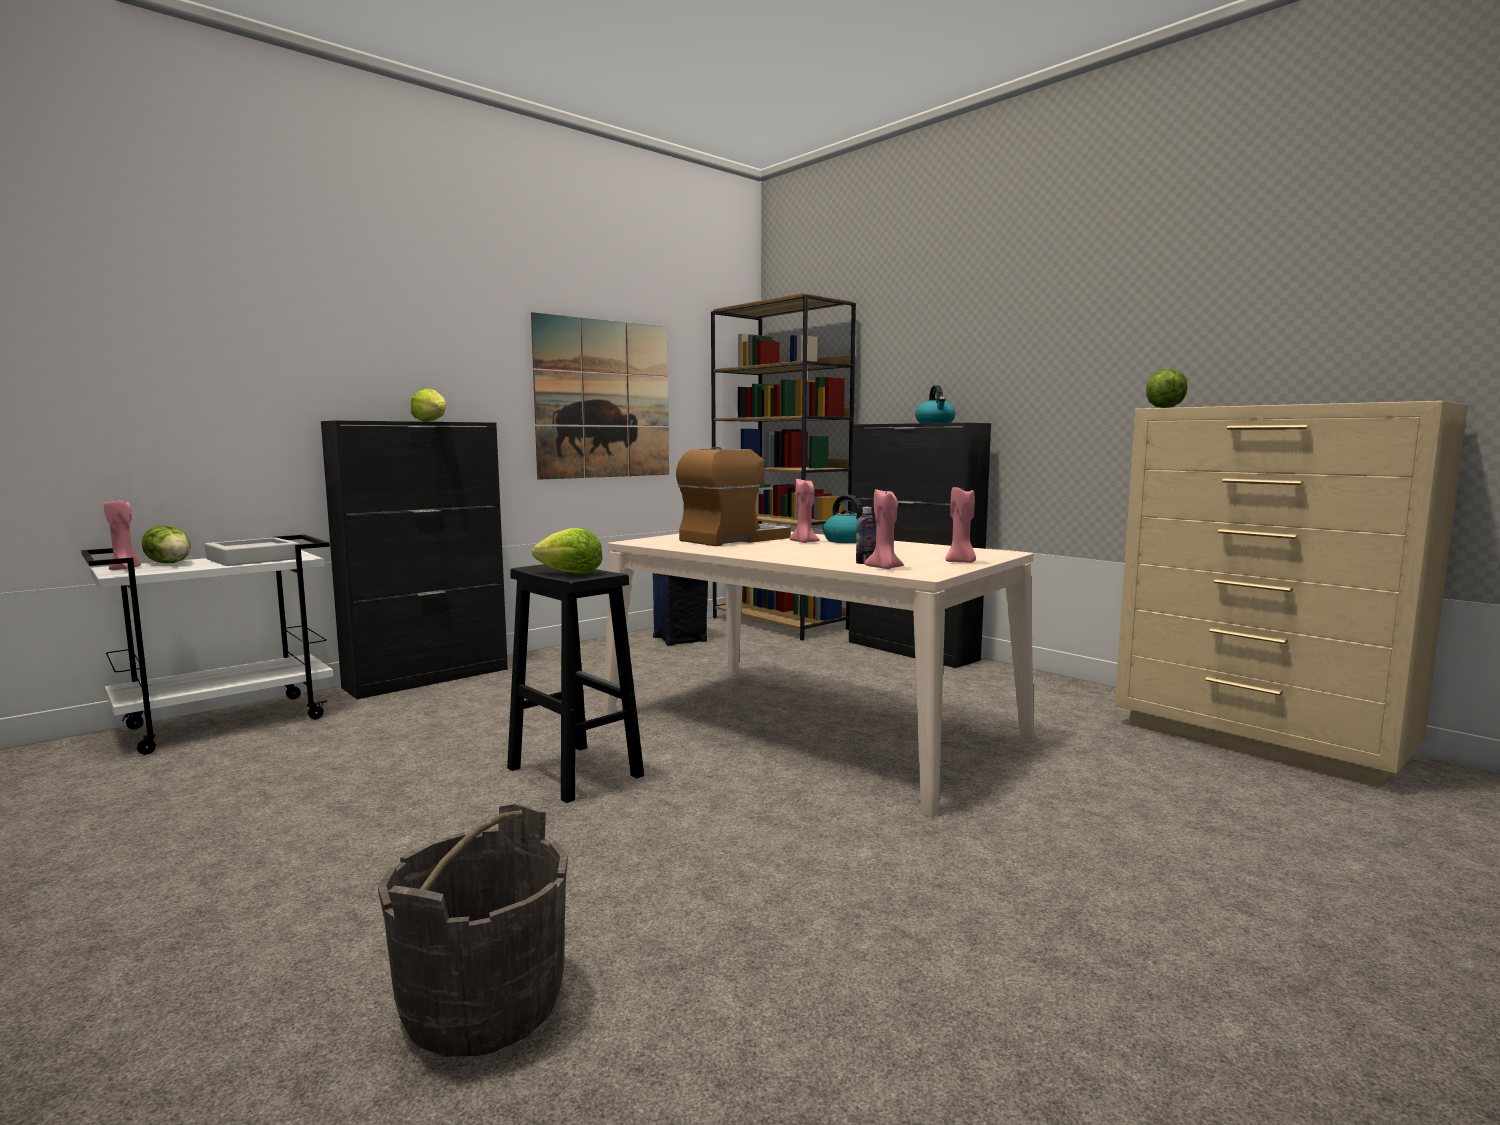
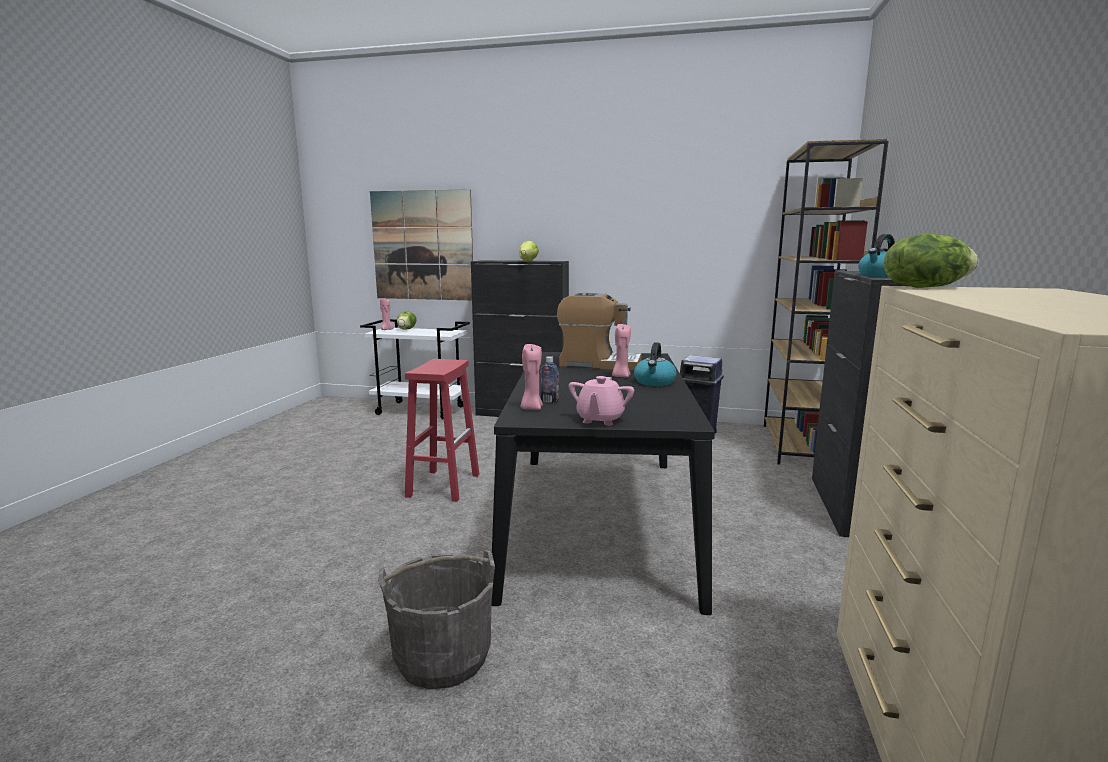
camera: 55 degrees right, 5 degrees up
grey tray [205,537,299,566] -> none
grey bucket [378,803,568,1057] -> grey bucket moved to [378,551,495,689]
black stool [507,564,644,803] -> red stool [405,359,479,502]
picture [531,312,669,480] -> picture moved to [370,189,473,300]
lettuce [532,528,603,574] -> none
beige dining table [602,532,1034,817] -> black dining table [492,352,715,615]
pink candle [945,487,976,563] -> pink teapot [569,376,634,426]

